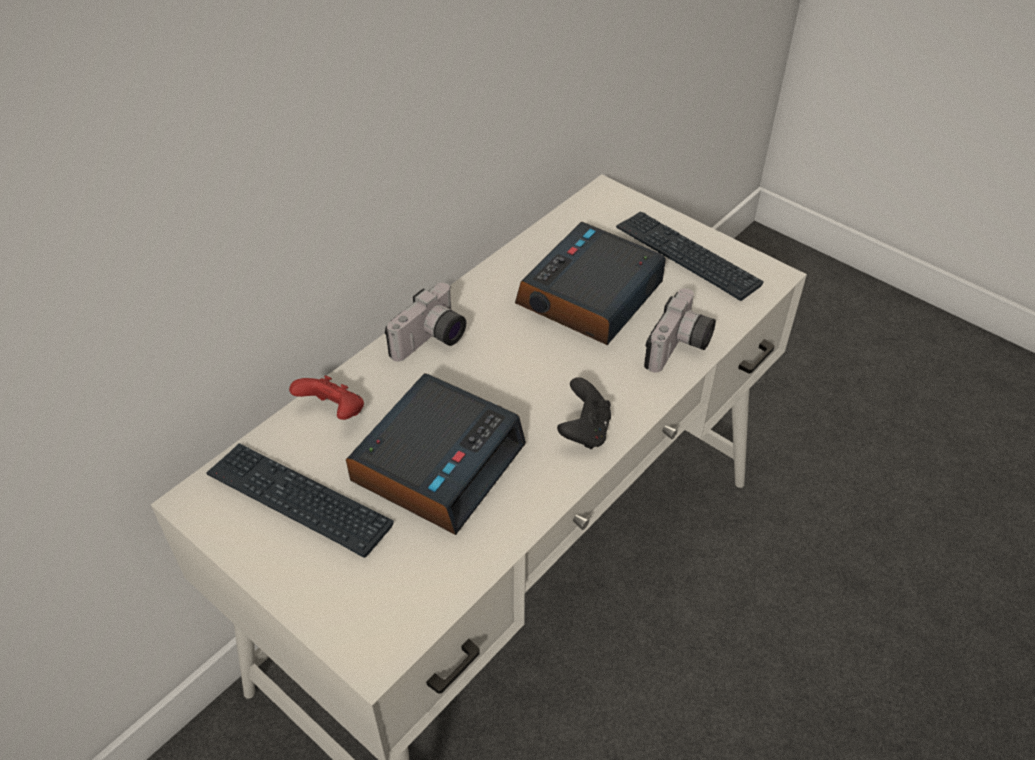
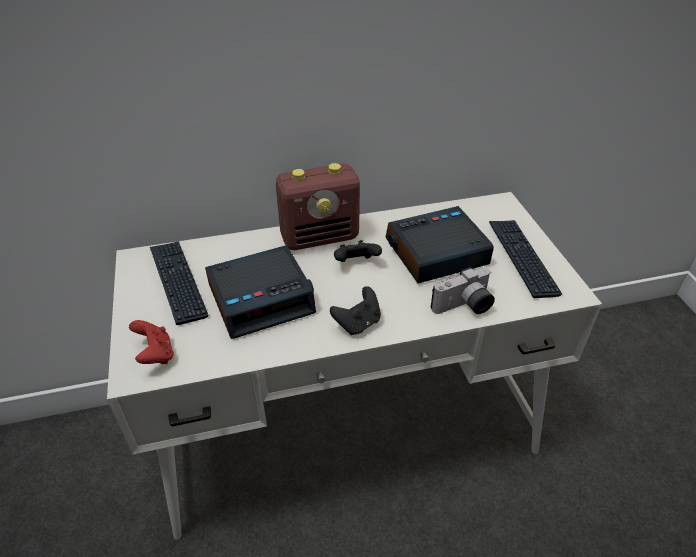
camera: 35 degrees right, 5 degrees down
red game controller [289,375,364,420] -> red game controller moved to [129,320,174,364]
camera [385,283,466,362] -> radio [276,163,360,250]
none -> black game controller [334,240,382,262]

